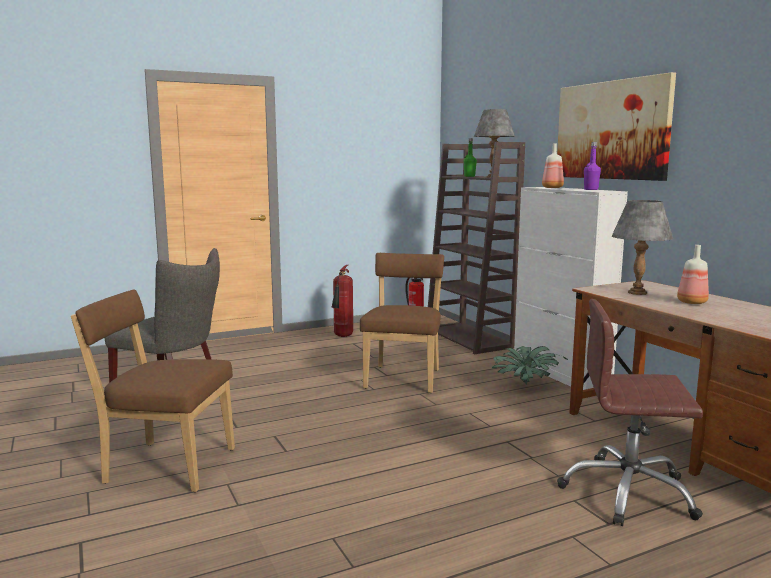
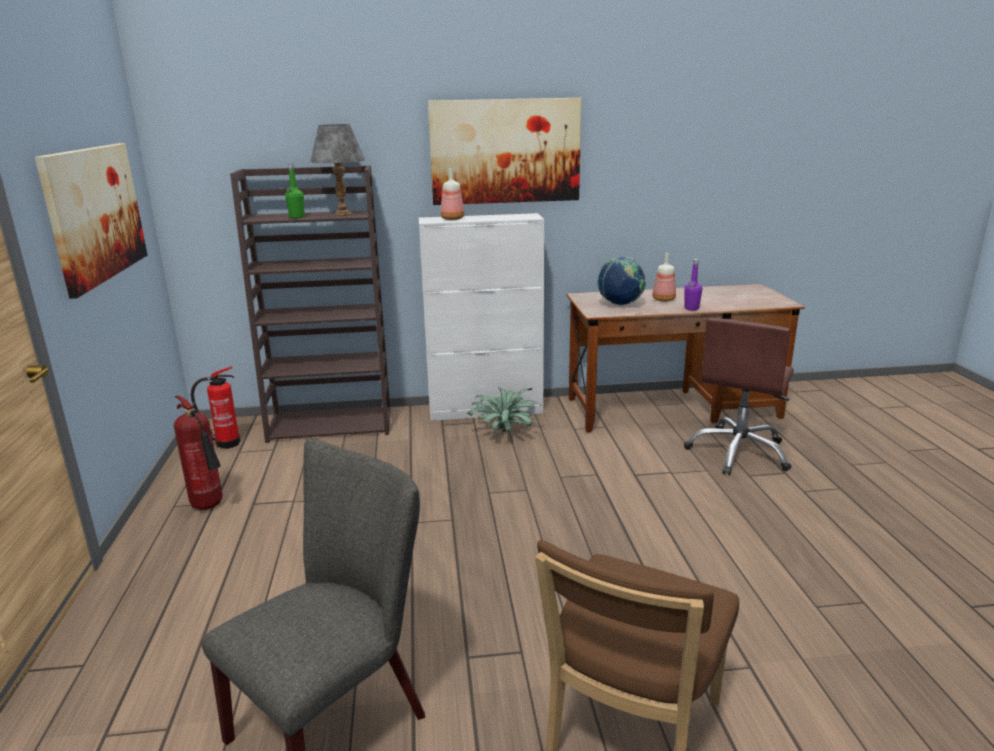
camera: 70 degrees left, 10 degrees up
brown chair [360,253,444,393] -> none
purple bottle [584,142,601,190] -> purple bottle moved to [684,259,702,310]
grey table lamp [612,200,673,295] -> globe [597,257,646,306]
none -> picture [35,143,147,299]

